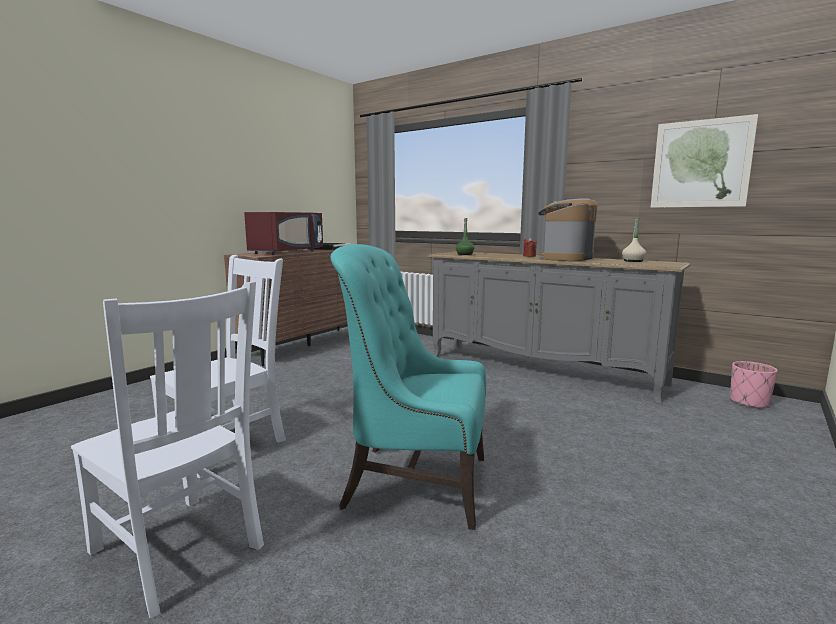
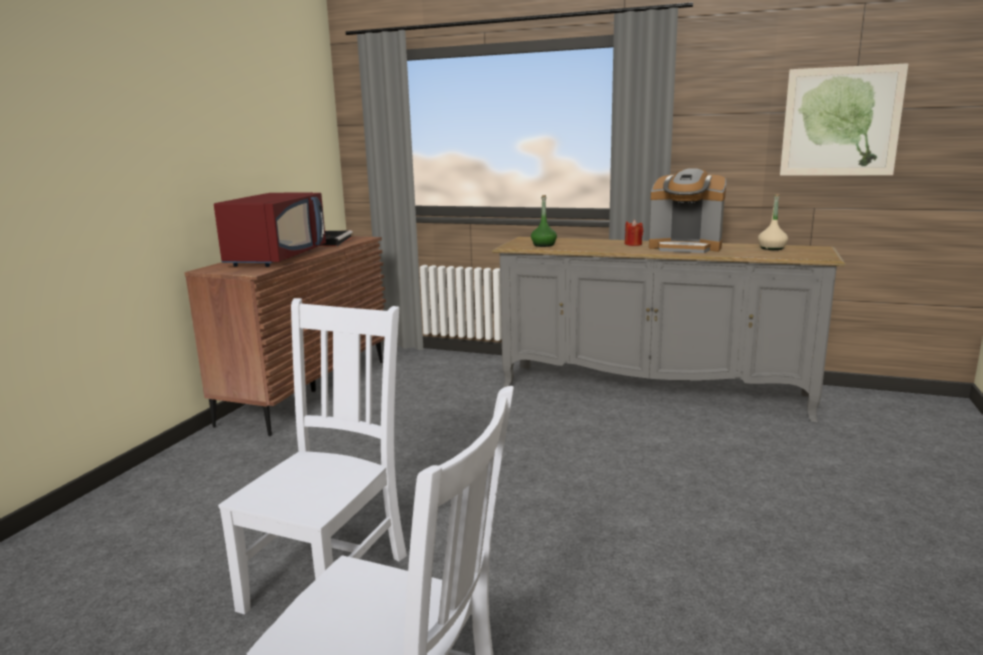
camera: 15 degrees left, 5 degrees up
turquoise chair [330,244,486,530] -> none
coffee machine [538,198,598,261] -> coffee machine turned 90 degrees counterclockwise [649,168,726,253]
pink planter [730,361,778,409] -> none

